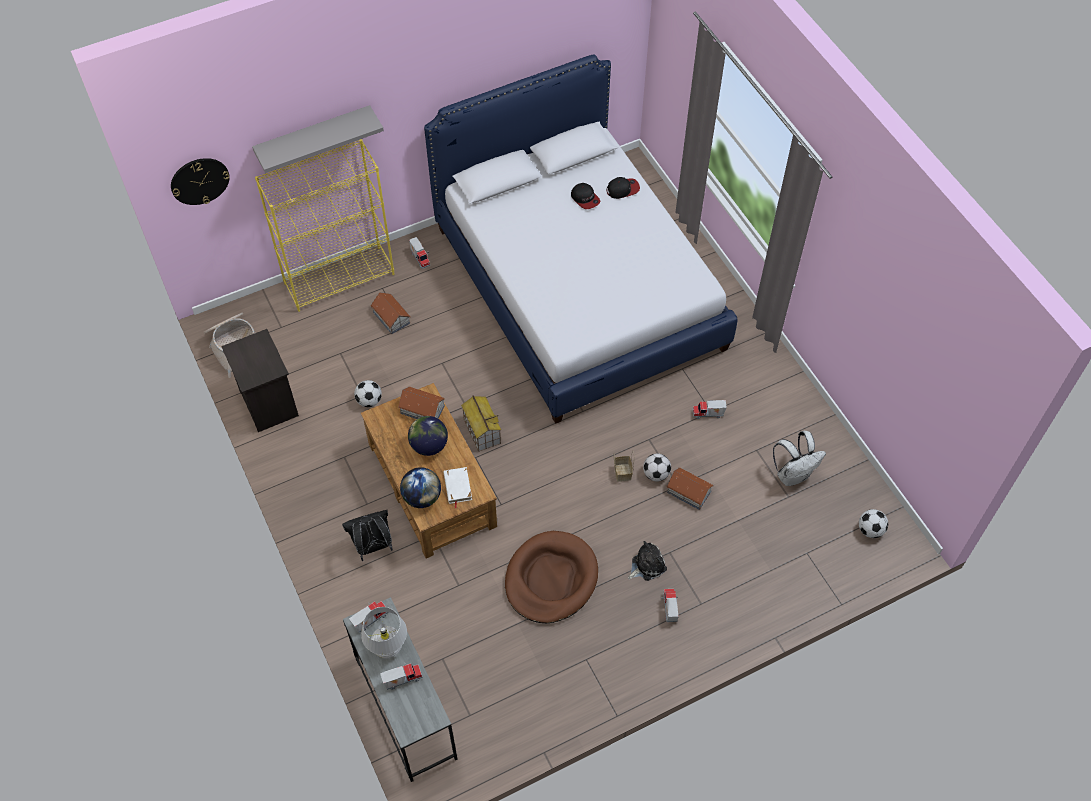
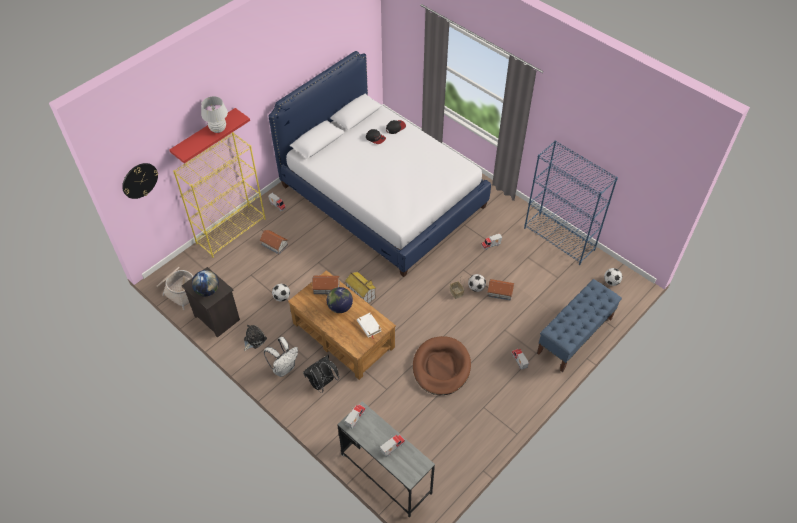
camera: 20 degrees left, 5 degrees down
grey shelf [252,105,384,173] -> red shelf [169,108,250,163]
white table lamp [361,607,407,658] -> white table lamp moved to [201,96,228,133]
globe [400,467,441,508] -> globe moved to [192,270,219,296]
plush toy [628,541,667,581] -> plush toy moved to [244,325,267,351]
white backpack [773,431,826,486] -> white backpack moved to [264,337,298,377]
none -> blue bookcase [524,140,618,265]
none -> blue bench [537,279,622,372]

